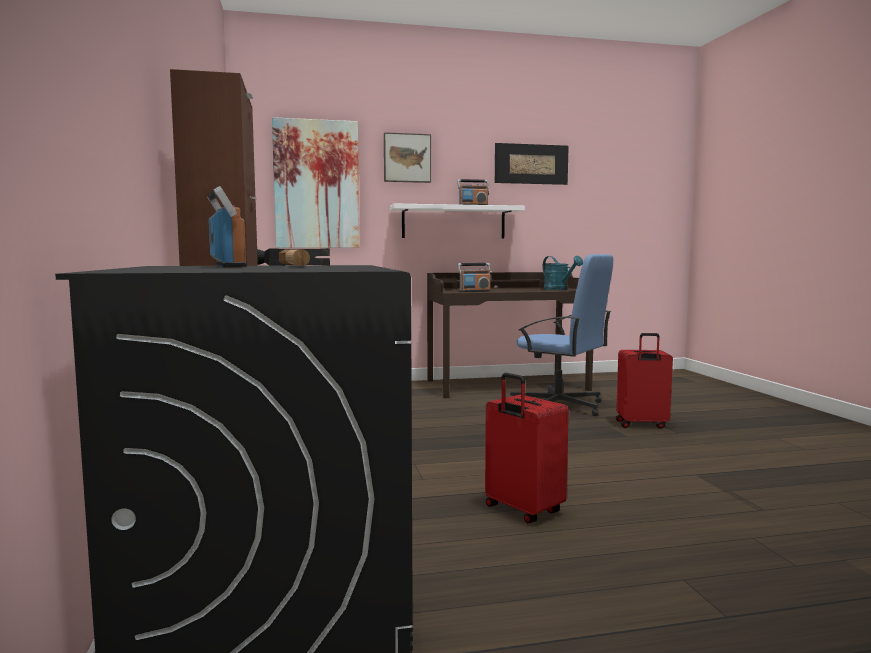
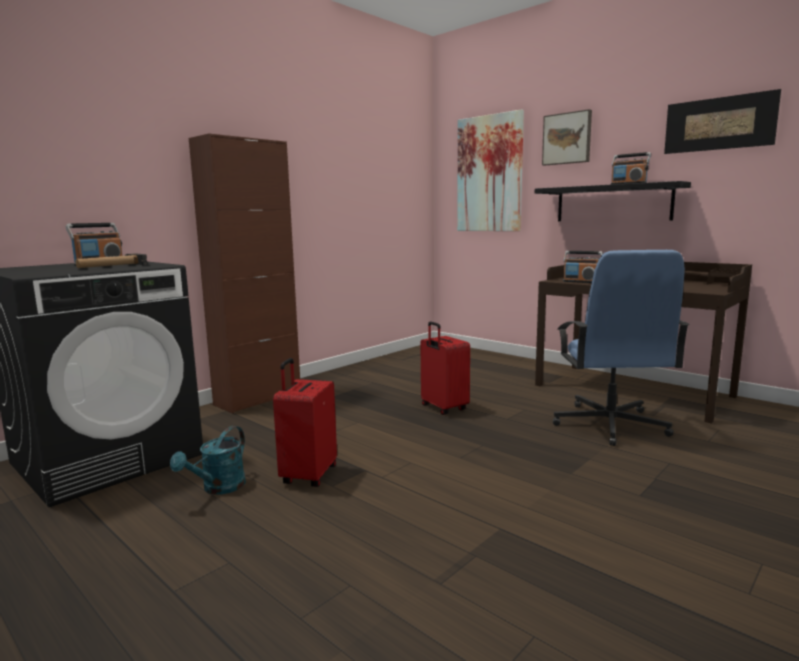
camera: 55 degrees right, 5 degrees up
white shelf [390,203,525,239] -> black shelf [535,181,691,221]
turquoise watering can [542,256,583,290] -> turquoise watering can moved to [170,426,246,495]
red suitcase [616,333,673,429] -> red suitcase moved to [420,321,470,415]

